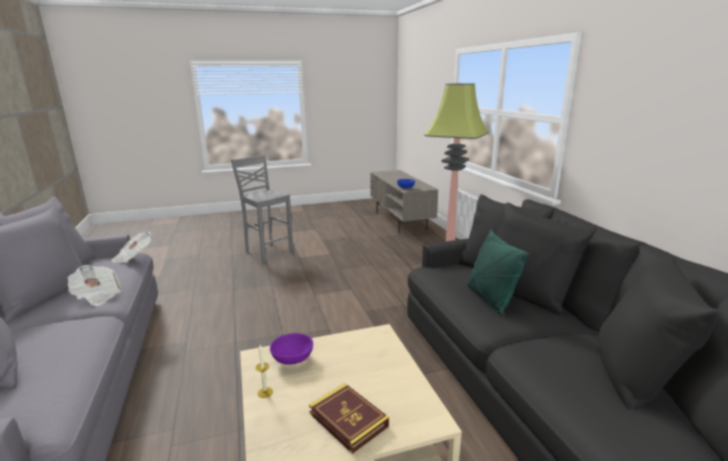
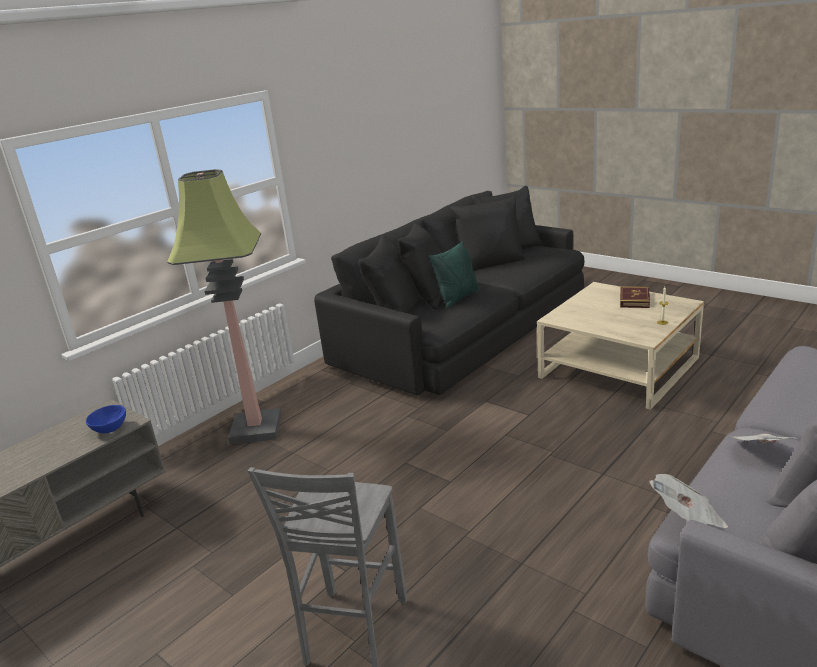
camera: 120 degrees left, 5 degrees up
purple bowl [270,333,313,365] -> none

